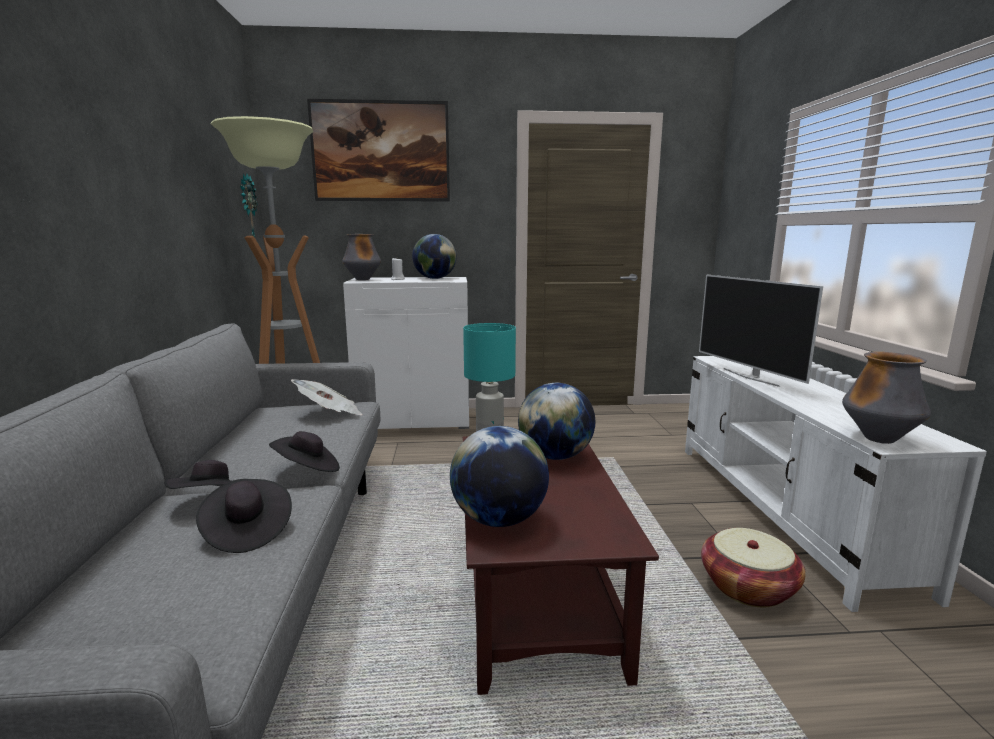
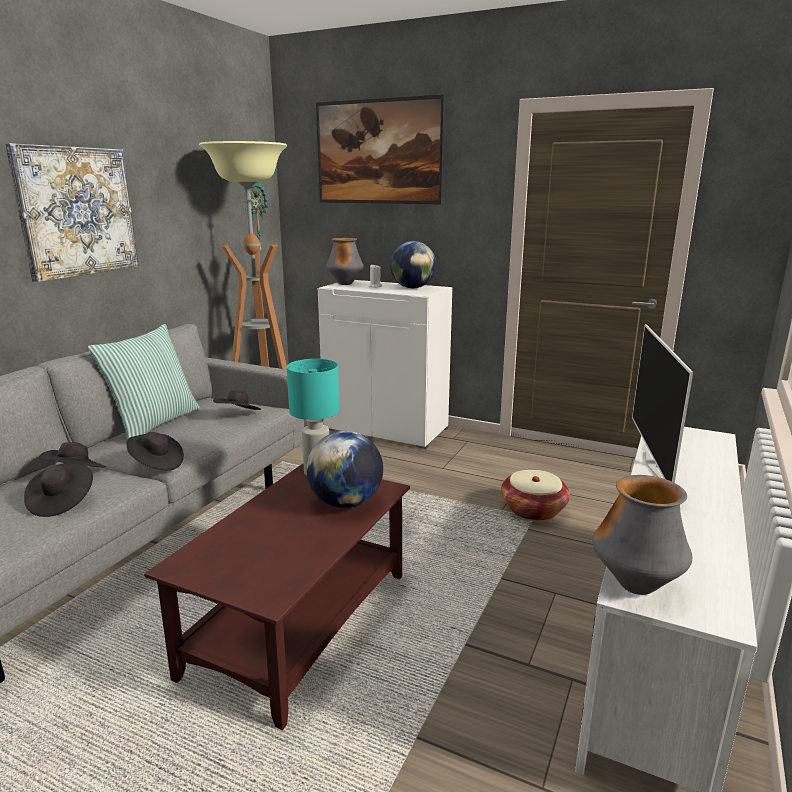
camera: 30 degrees right, 5 degrees up
newspaper [291,379,362,415] -> black hat [213,390,261,410]
globe [450,426,549,527] -> none
basket [701,528,806,607] -> basket moved to [501,470,570,521]
none -> picture [5,143,139,282]
none -> pillow [88,324,201,439]

